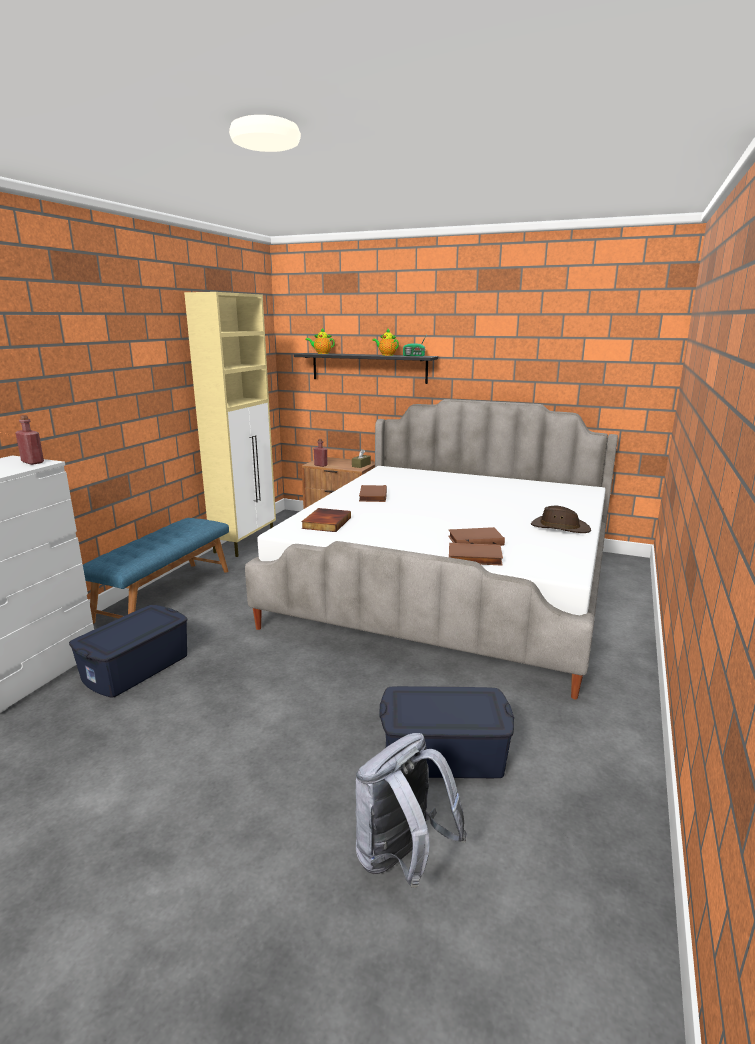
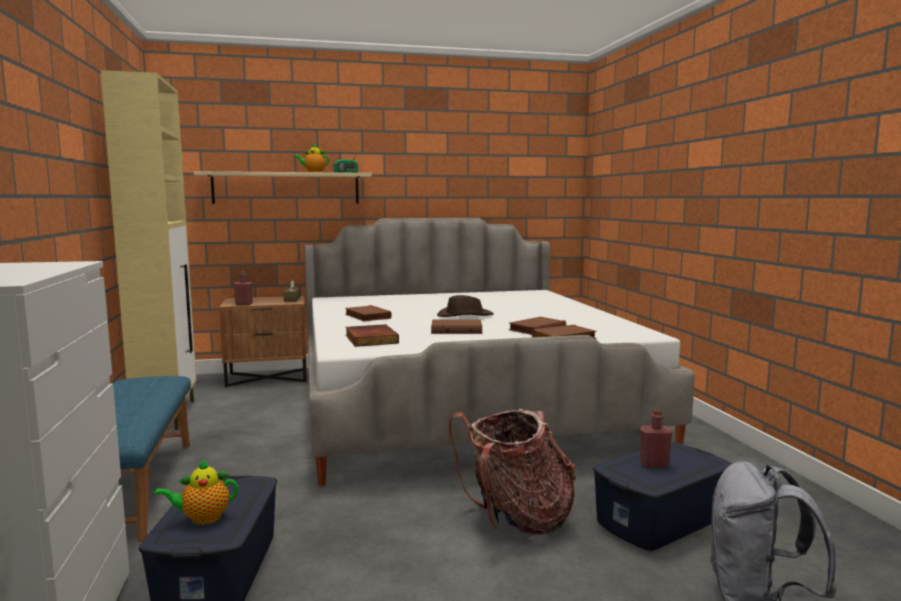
camera: 35 degrees left, 10 degrees down
red bottle [16,415,44,465] -> red bottle moved to [640,409,673,468]
black shelf [294,353,438,384] -> beige shelf [194,171,372,204]
teapot [305,328,335,354] -> teapot moved to [154,459,238,525]
brown hat [531,506,591,533] -> brown hat moved to [437,295,494,317]
none -> brown book [431,319,482,334]
none -> backpack [448,408,576,535]

